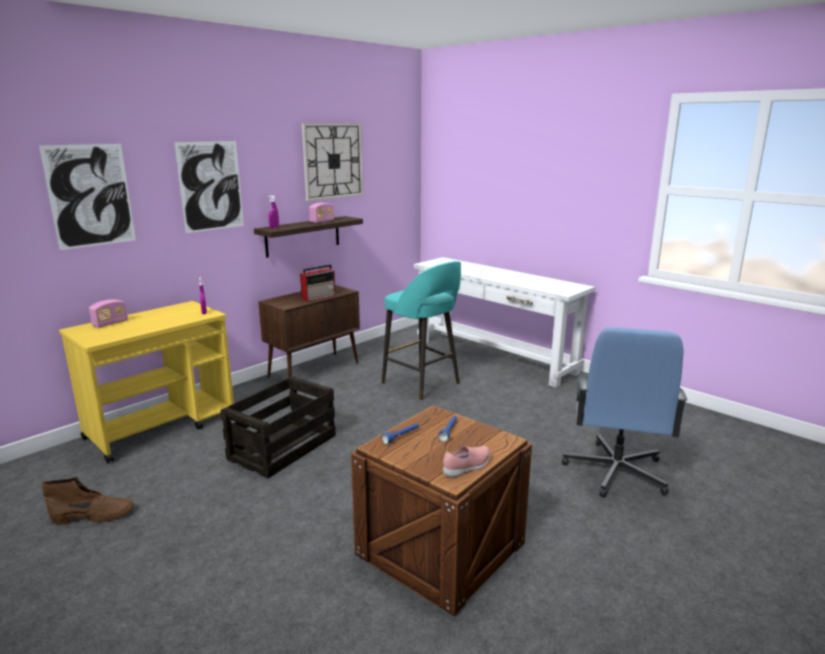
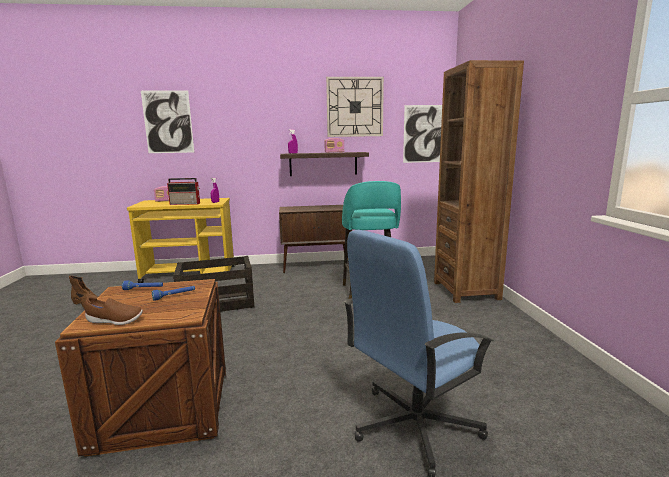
camera: 40 degrees right, 5 degrees down
picture [174,141,244,233] -> picture moved to [403,105,442,163]
radio [300,264,336,301] -> radio moved to [167,178,200,205]
white console table [414,257,595,387] -> brown bookcase [434,60,524,303]
pink shoe [443,446,490,477] -> brown shoe [84,297,143,325]

